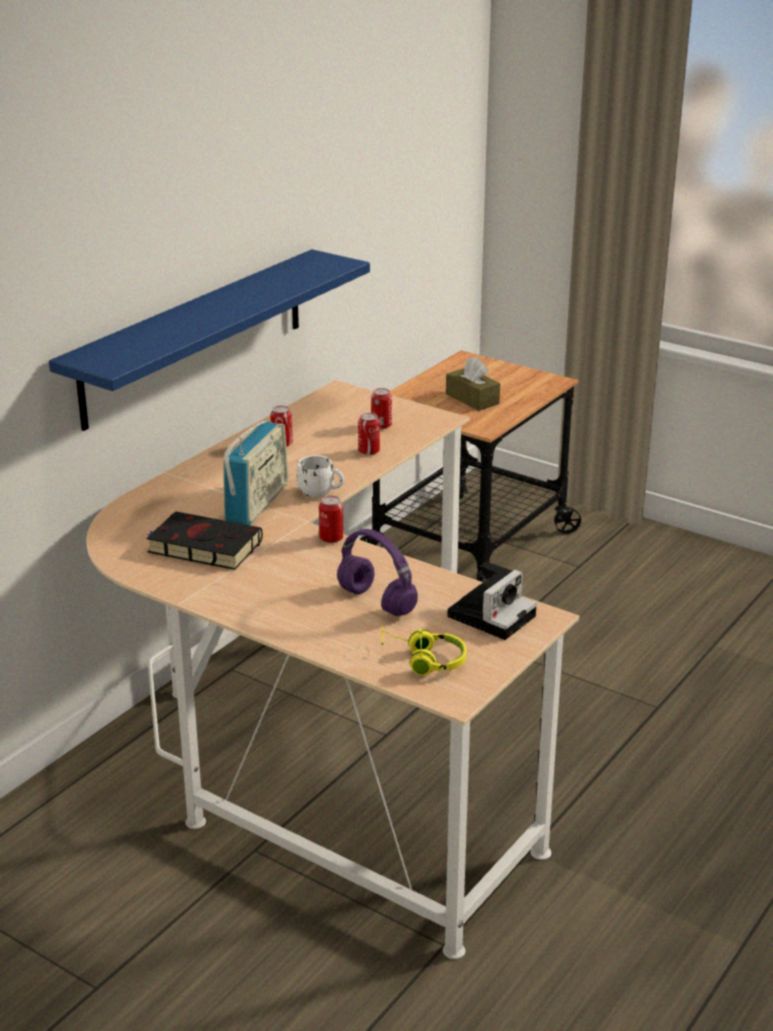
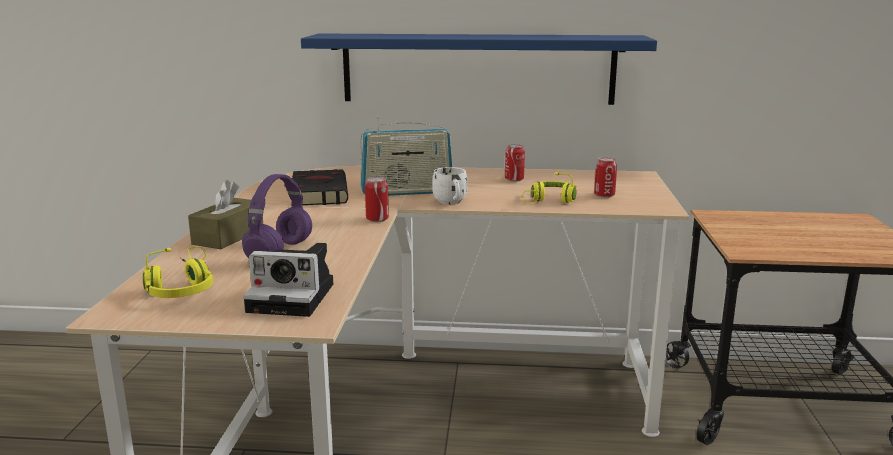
camera: 60 degrees right, 10 degrees down
can [358,413,380,455] -> yellow headphones [521,172,577,203]
brown tissue box [446,357,500,411] -> brown tissue box moved to [188,180,263,249]

